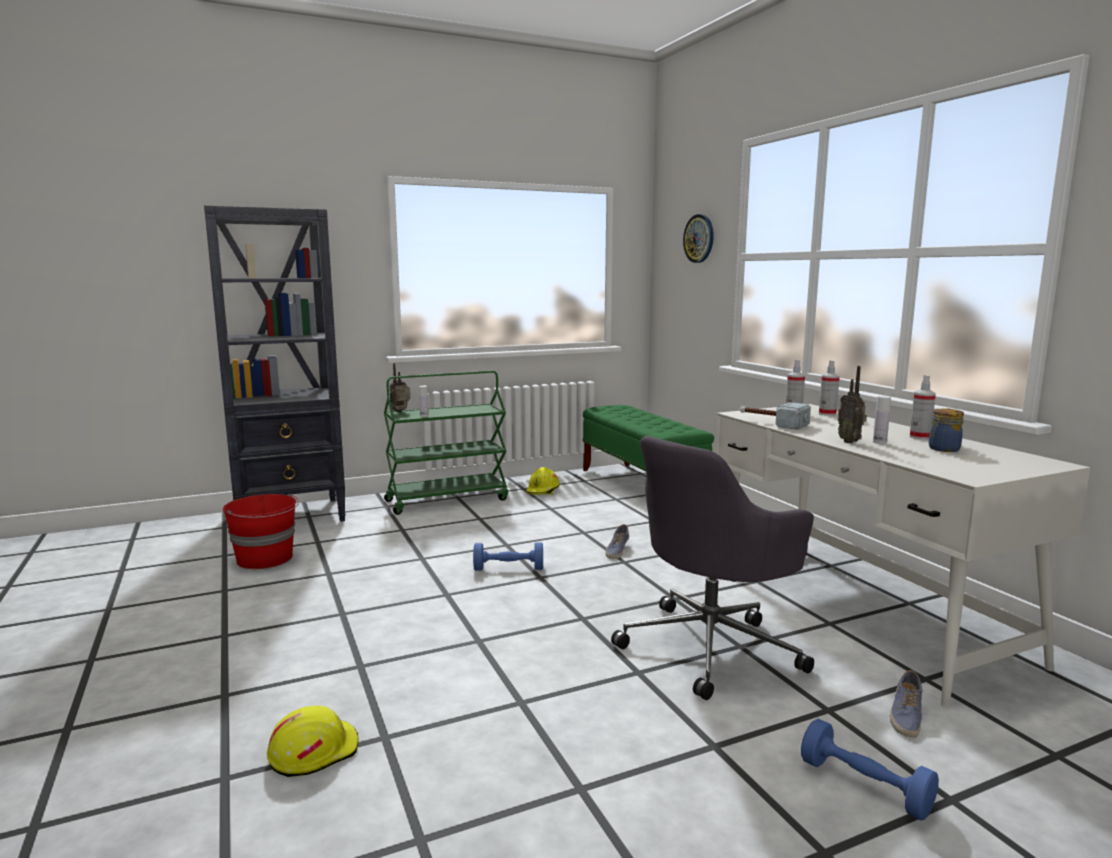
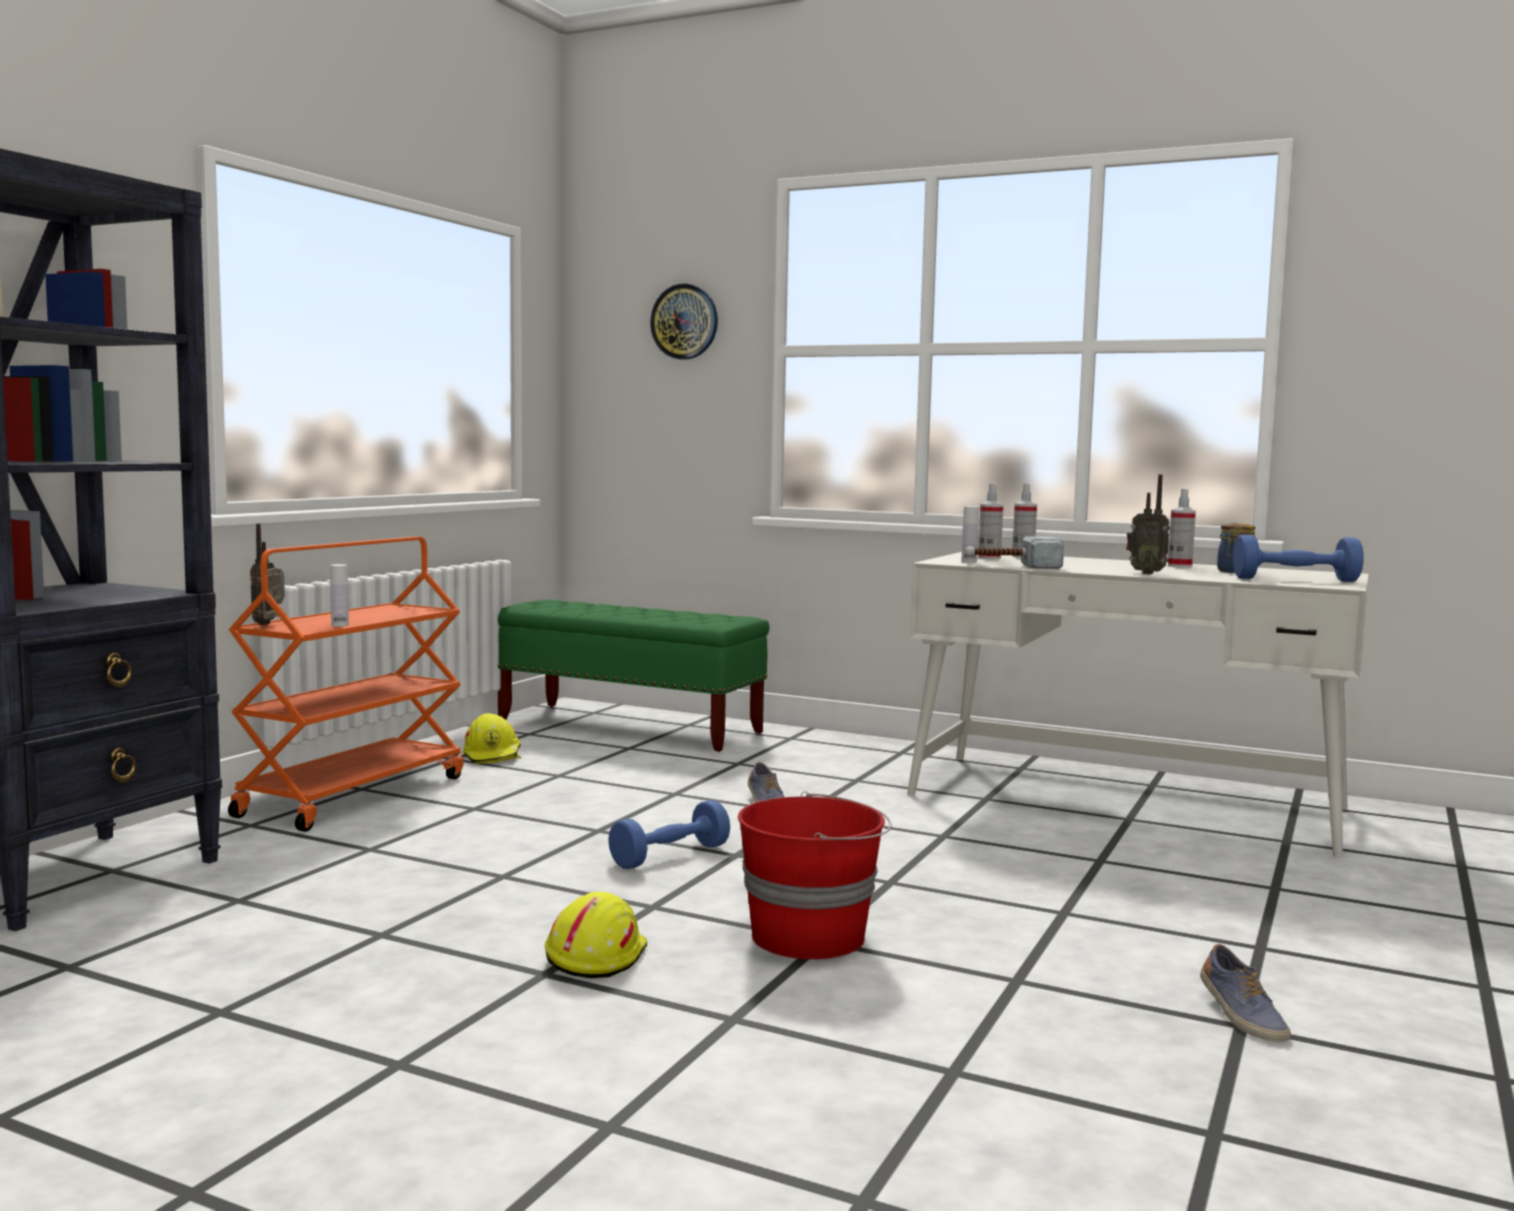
camera: 40 degrees left, 5 degrees down
red bucket [223,494,299,569] -> red bucket moved to [738,791,892,959]
yellow hard hat [267,706,358,777] -> yellow hard hat moved to [545,892,647,978]
green cart [384,371,508,515] -> orange cart [228,536,463,832]
grey office chair [611,436,814,700] -> none
blue dumbbell [801,719,939,820] -> blue dumbbell moved to [1233,535,1363,582]
white bottle [873,396,891,444] -> white bottle moved to [961,506,979,563]
shoe [890,670,922,738] -> shoe moved to [1200,944,1291,1042]

